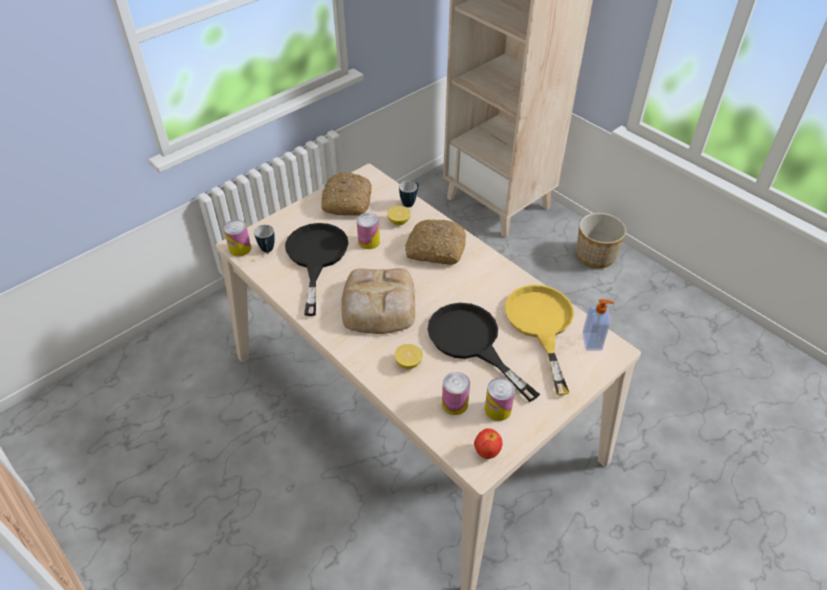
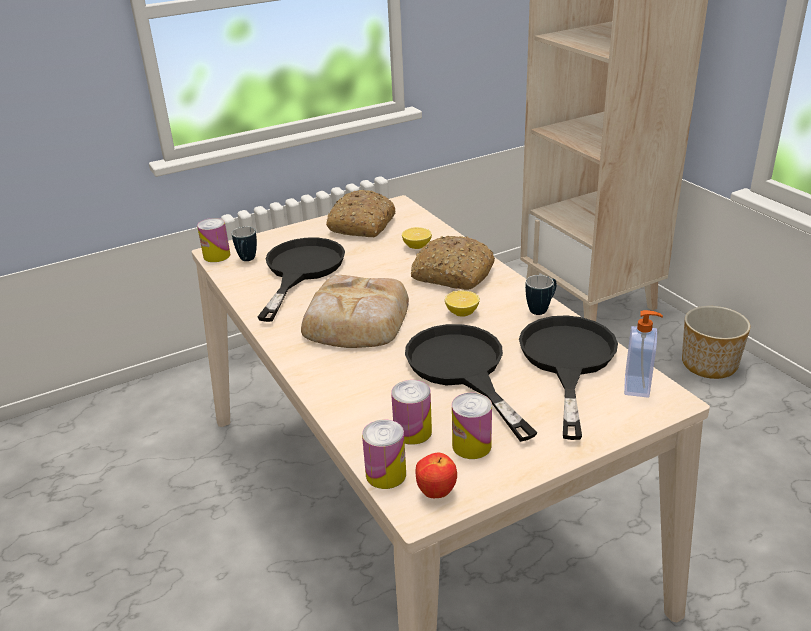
camera: 15 degrees right, 15 degrees down
can [357,213,380,249] -> can moved to [362,420,406,489]
lemon [394,344,423,369] -> lemon moved to [445,290,480,316]
mug [399,181,419,207] -> mug moved to [525,275,557,315]
yellow frying pan [505,285,574,395] -> black frying pan [519,315,618,440]

